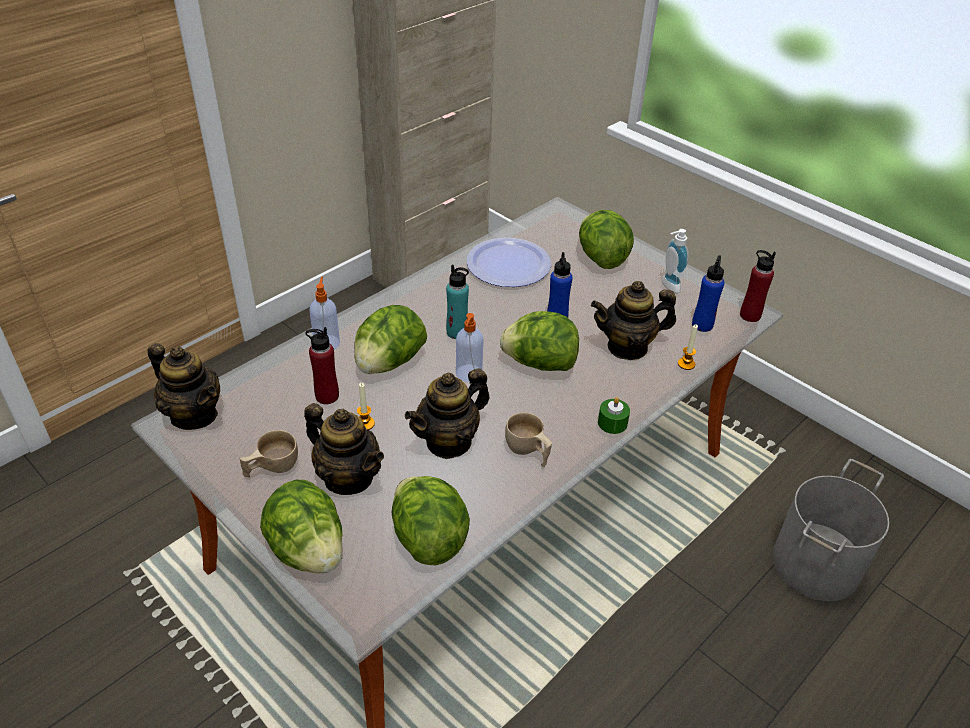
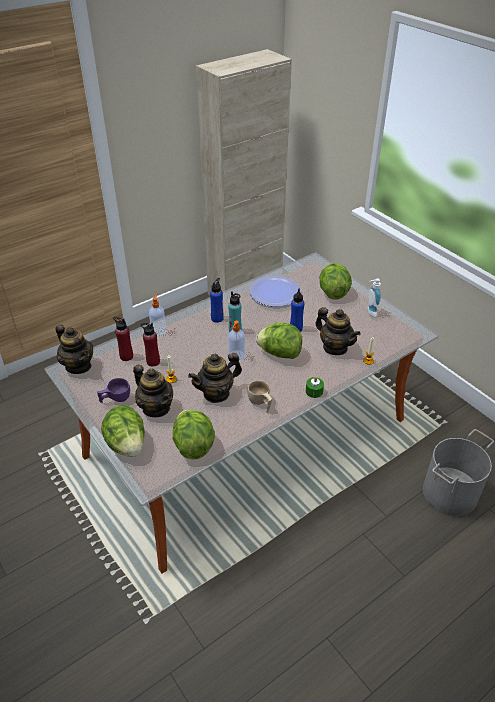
camera: 10 degrees right, 0 degrees up
beige cup [240,430,298,477] -> purple cup [97,378,130,403]
lettuce [354,305,427,374] -> none
teapot [591,281,676,360] -> teapot turned 135 degrees counterclockwise [315,307,361,355]
blue bottle [692,255,724,332] -> blue bottle moved to [210,278,224,323]
red bottle [740,250,776,322] -> red bottle moved to [113,317,133,361]

